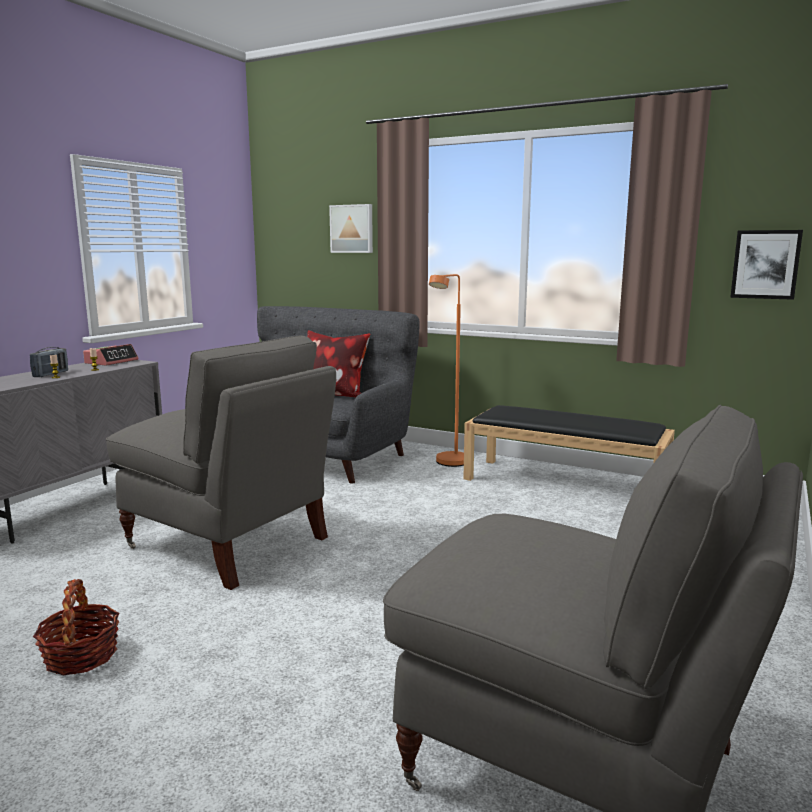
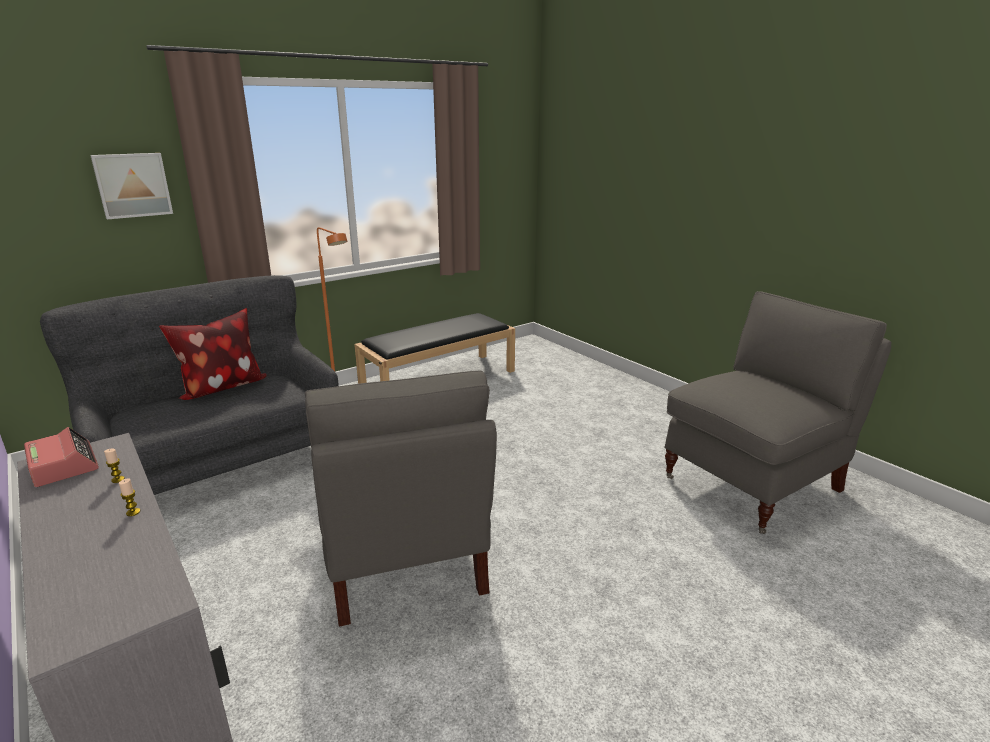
camera: 65 degrees left, 10 degrees up
radio [30,347,68,377] -> none
basket [33,579,119,675] -> none
grey armchair [106,335,336,590] -> grey armchair turned 105 degrees clockwise [305,371,497,627]
picture [730,230,803,300] -> none

